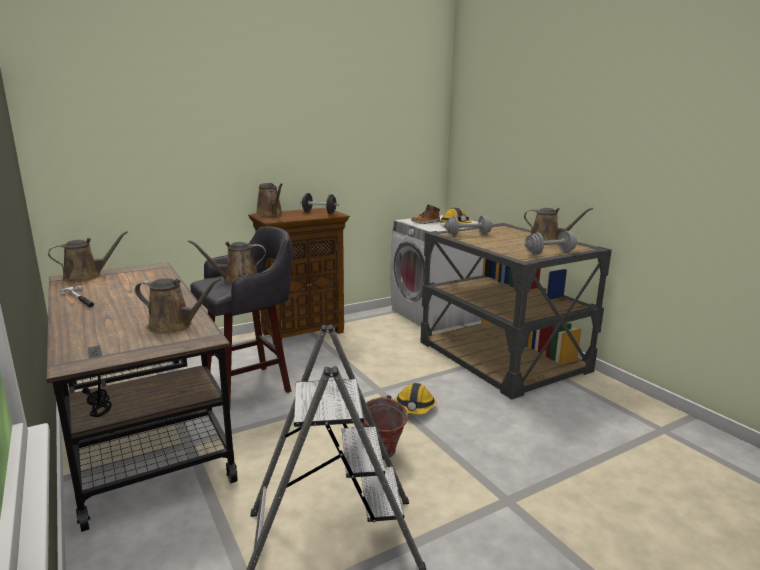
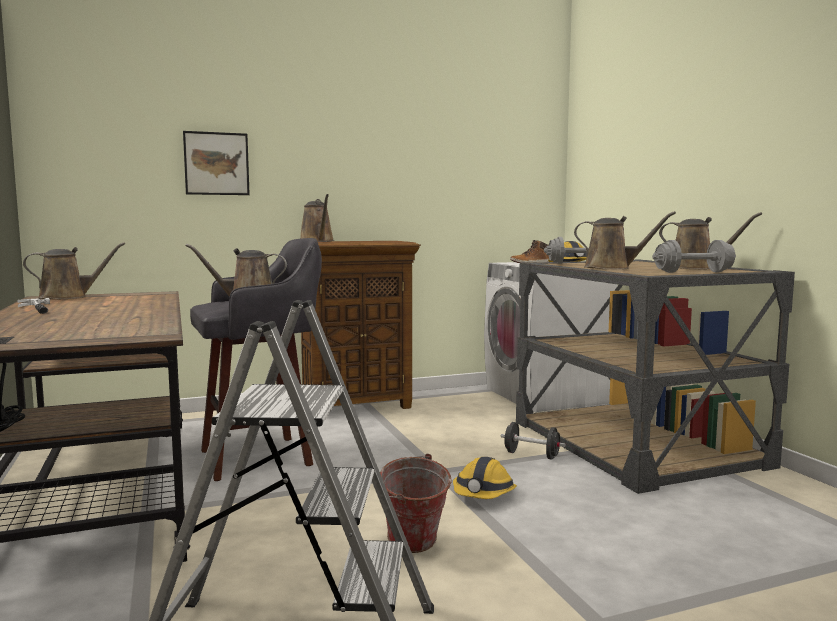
camera: 10 degrees right, 10 degrees down
brown watering can [135,278,221,334] -> brown watering can moved to [574,211,676,270]
black dumbbell [300,193,339,214] -> black dumbbell moved to [501,422,565,460]
none -> picture [183,131,250,195]

